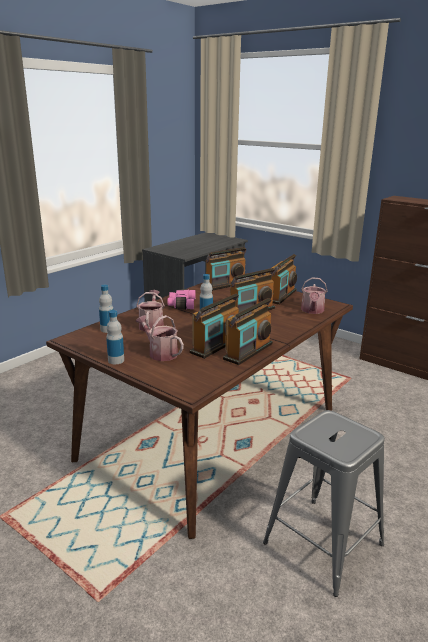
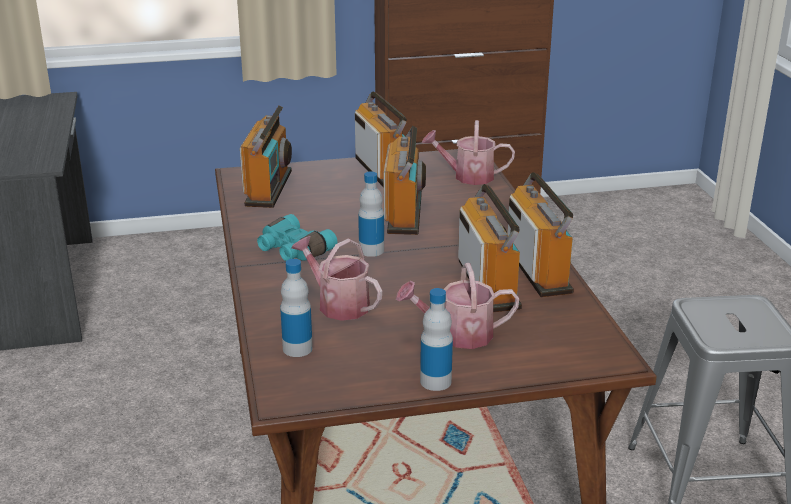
camera: 50 degrees left, 5 degrees up
pink binoculars [168,289,196,310] -> turquoise binoculars [257,214,337,261]
watering can [301,277,328,314] -> watering can turned 135 degrees clockwise [422,120,515,185]

